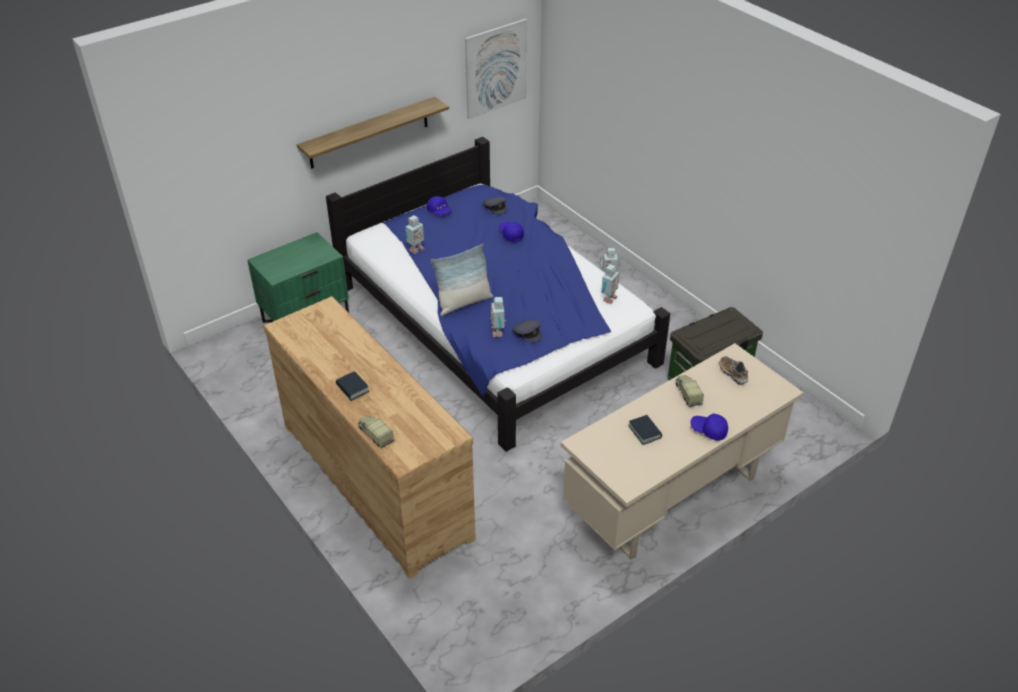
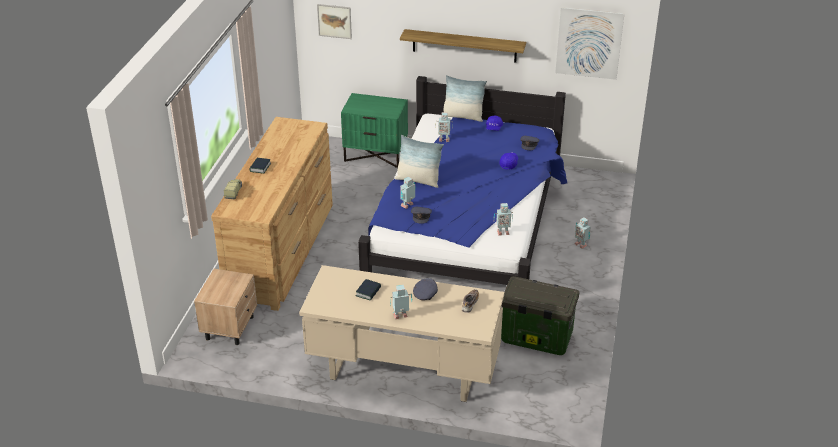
camera: 50 degrees right, 5 degrees down
toy truck [676,375,704,407] -> grey cap [413,278,438,300]
blue cap [691,414,728,440] -> toy robot [390,285,412,319]
none -> beige nightstand [194,269,257,345]
none -> picture [317,4,352,39]
none -> pillow [444,75,487,122]

